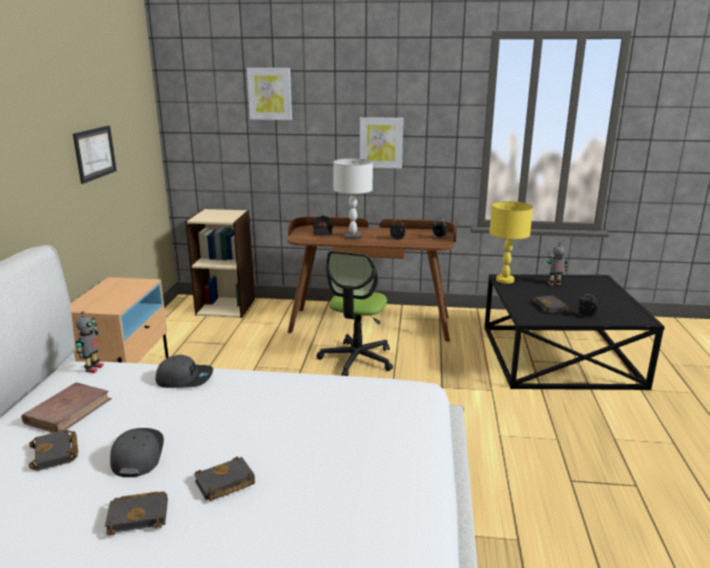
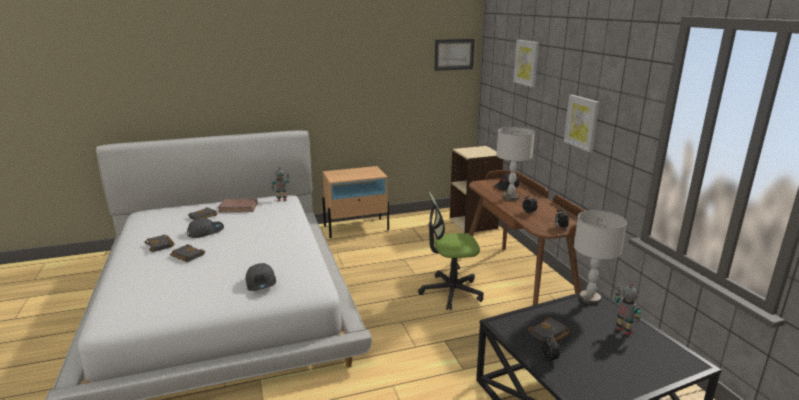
camera: 65 degrees right, 0 degrees up
picture [73,126,117,184] -> picture moved to [435,39,474,71]
grey cap [155,355,213,388] -> grey cap moved to [246,263,276,291]
yellow table lamp [489,201,533,284] -> grey table lamp [574,210,627,304]

